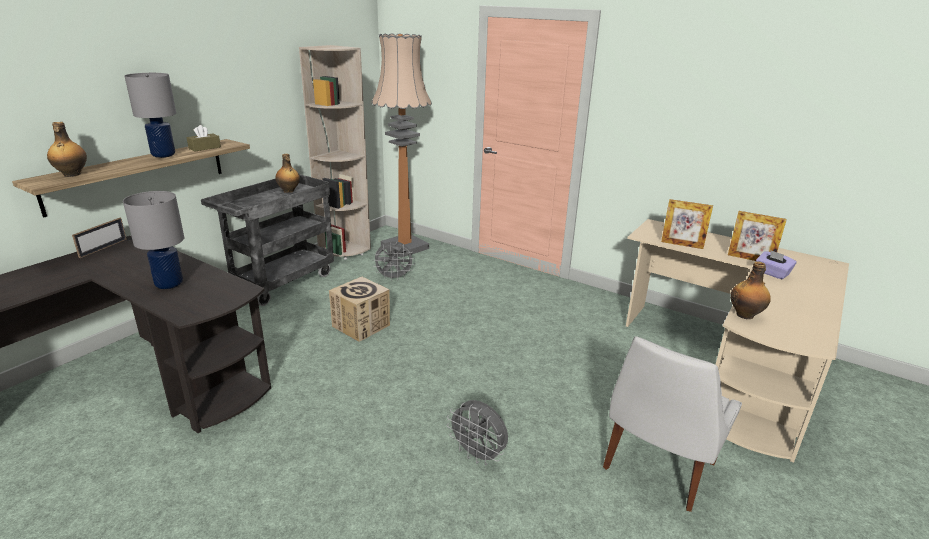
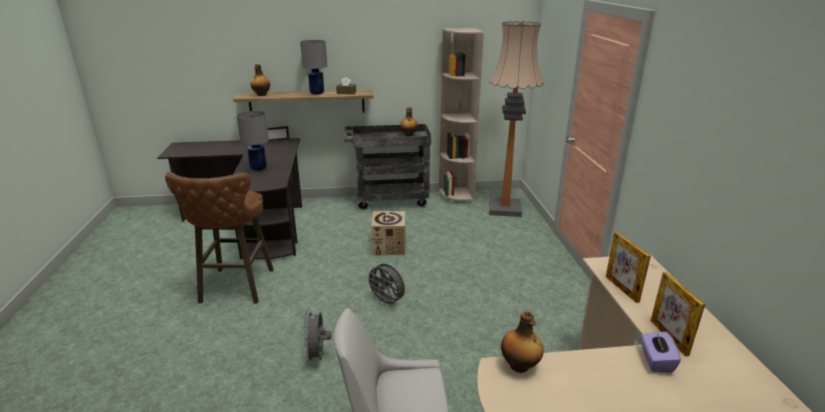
camera: 50 degrees right, 0 degrees up
grey fan [373,241,415,281] -> grey fan moved to [365,264,405,307]
none -> brown stool [165,172,274,304]

